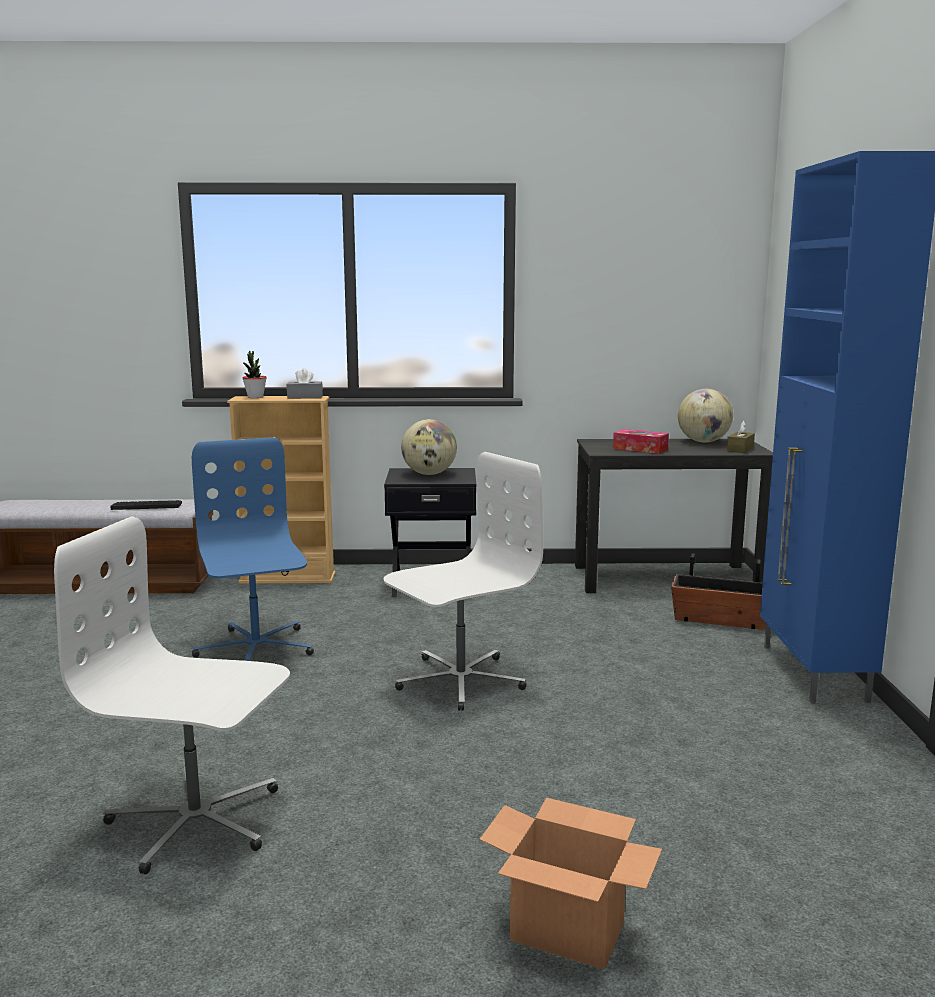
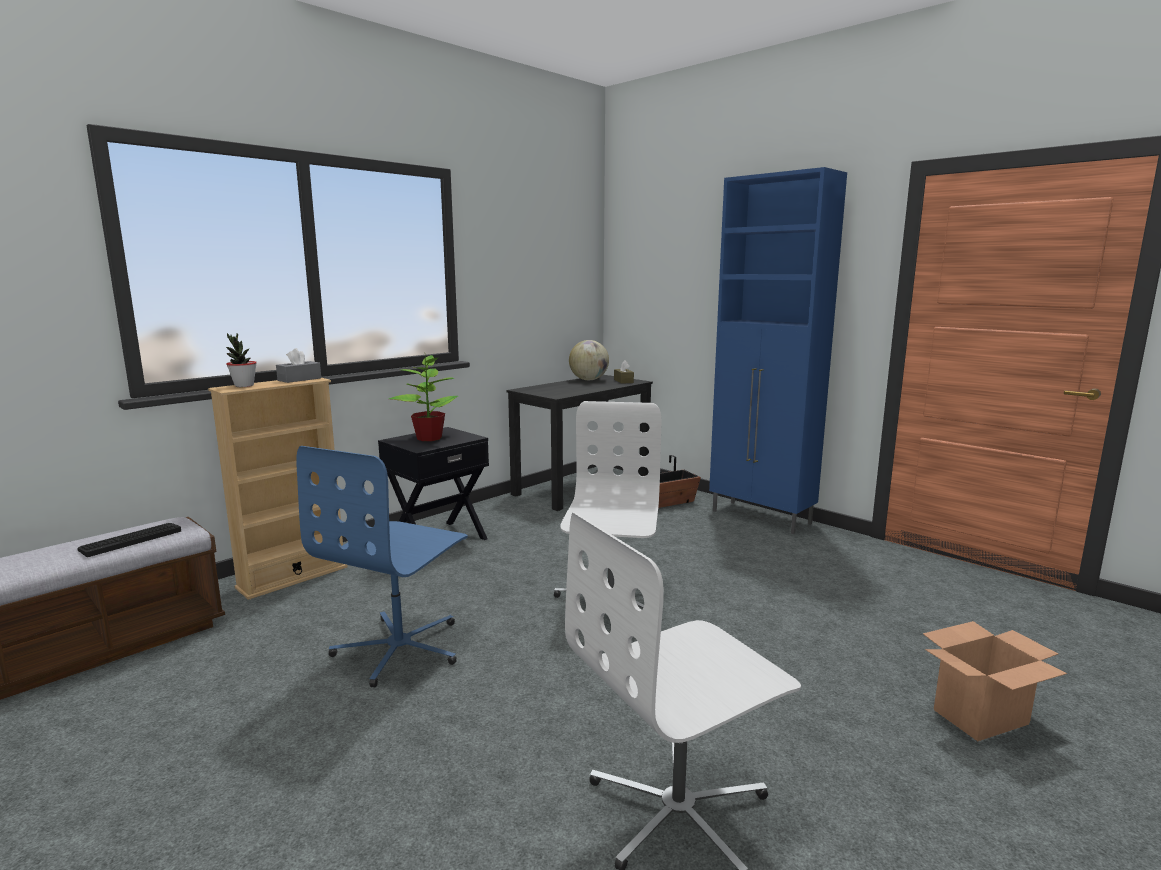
camera: 45 degrees left, 0 degrees up
blue office chair [192,437,314,661] -> blue office chair turned 90 degrees counterclockwise [296,446,468,688]
globe [401,419,457,475] -> potted plant [389,355,458,441]
tissue box [613,429,669,454] -> none

